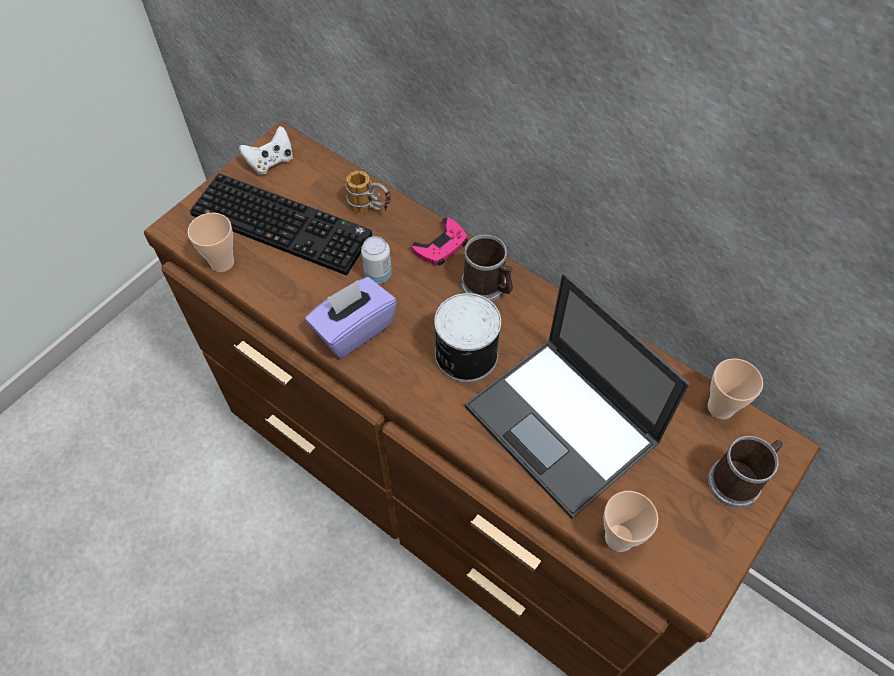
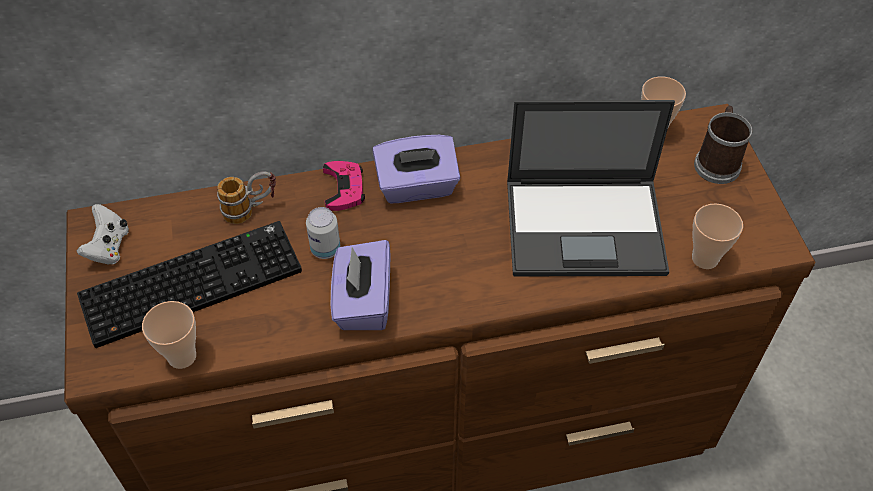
camera: 50 degrees left, 5 degrees down
can [434,293,501,382] -> none
mug [461,235,513,302] -> purple tissue box [373,135,460,204]

